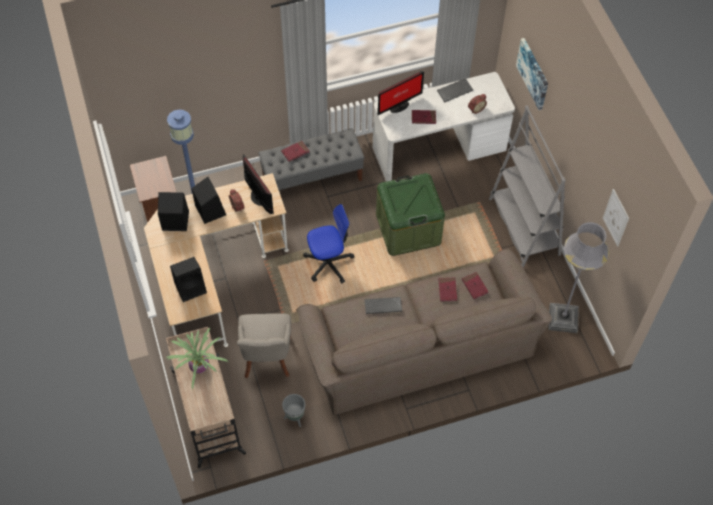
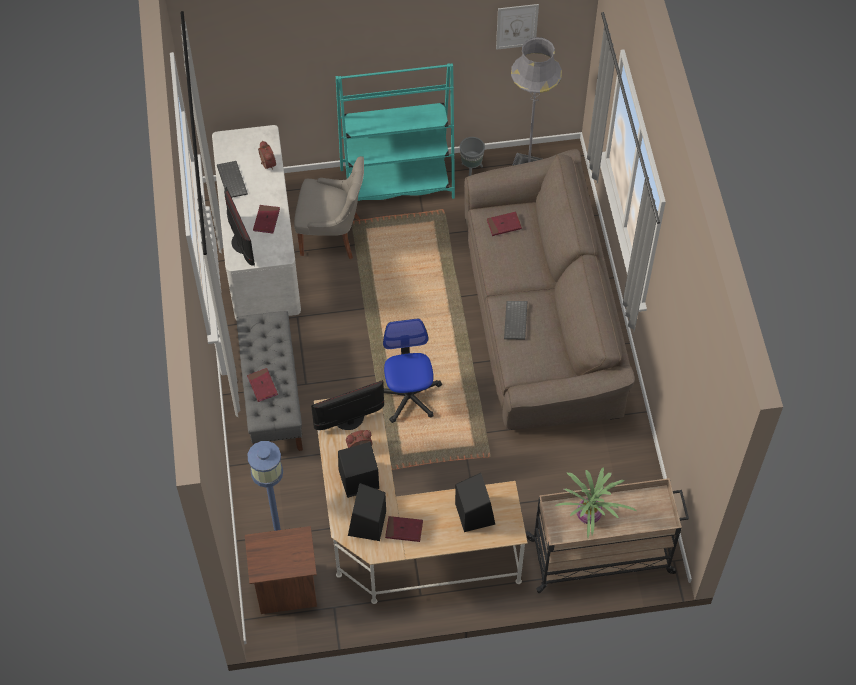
camera: 80 degrees left, 0 degrees up
grey chair [237,313,291,378] -> grey chair moved to [294,156,364,260]
grey planter [282,394,305,427] -> grey planter moved to [460,137,485,176]
green storage box [376,173,445,256] -> none
red book [439,277,457,301] -> red book moved to [385,516,423,542]
grey bookcase [489,105,566,267] -> turquoise bookcase [336,63,455,201]
picture [516,38,548,110] -> none

